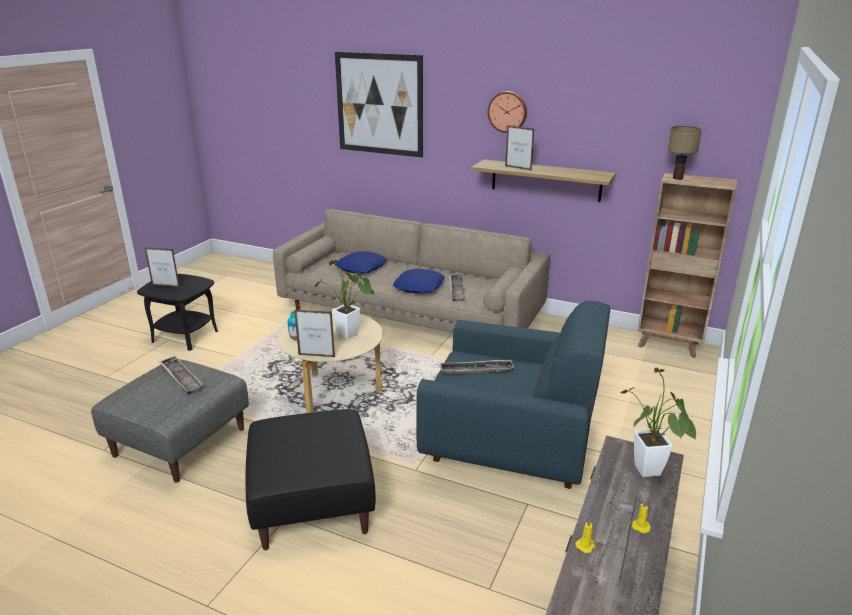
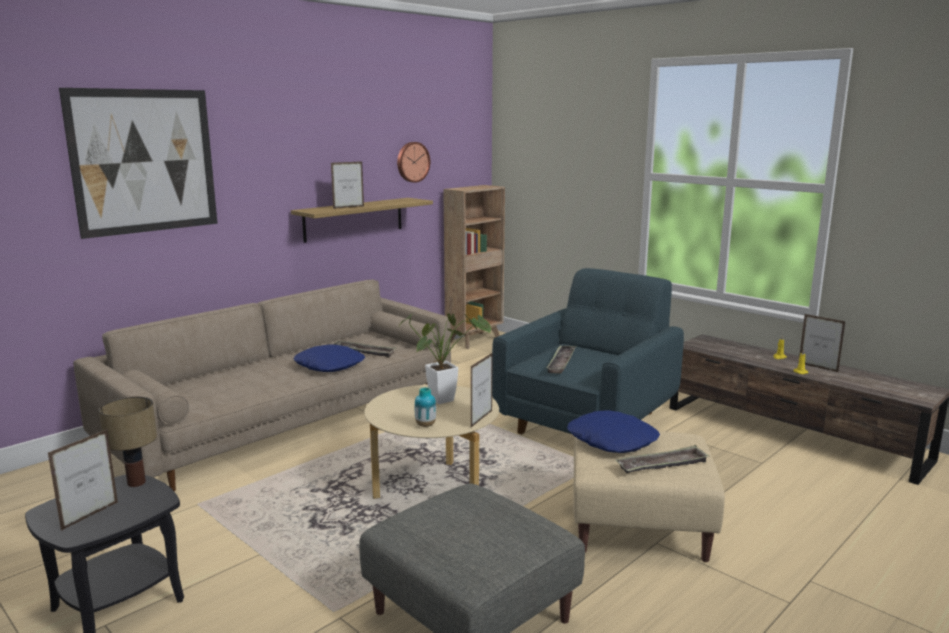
camera: 70 degrees left, 10 degrees down
tray [159,356,204,395] -> tray moved to [615,445,709,473]
black ottoman [246,409,376,550] -> beige ottoman [573,431,725,562]
blue pillow [335,251,387,274] -> blue pillow moved to [567,410,660,453]
wall clock [488,91,527,133] -> wall clock moved to [397,142,430,183]
potted plant [620,368,696,477] -> none
table lamp [667,126,702,180] -> table lamp moved to [99,397,157,487]

